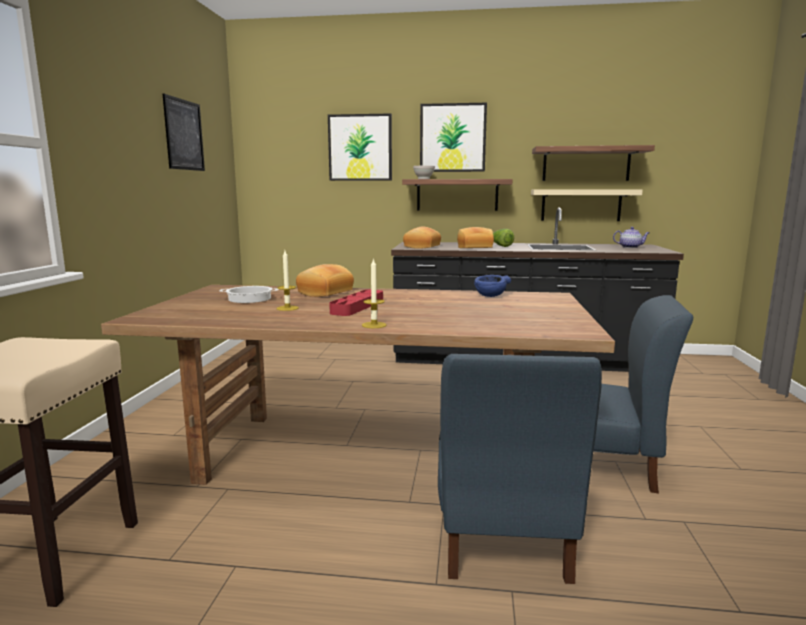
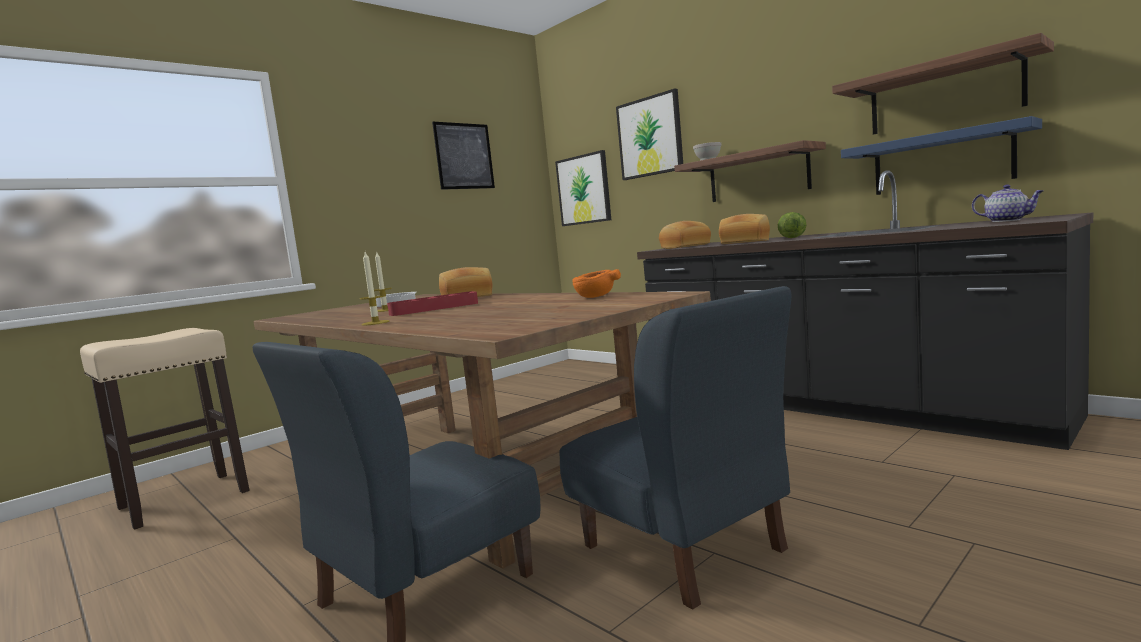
camera: 40 degrees right, 5 degrees down
picture [420,103,487,172] -> picture moved to [555,150,611,226]
blue bowl [474,275,511,297] -> orange bowl [573,269,621,298]
beige shelf [531,189,643,221] -> blue shelf [841,116,1042,195]

